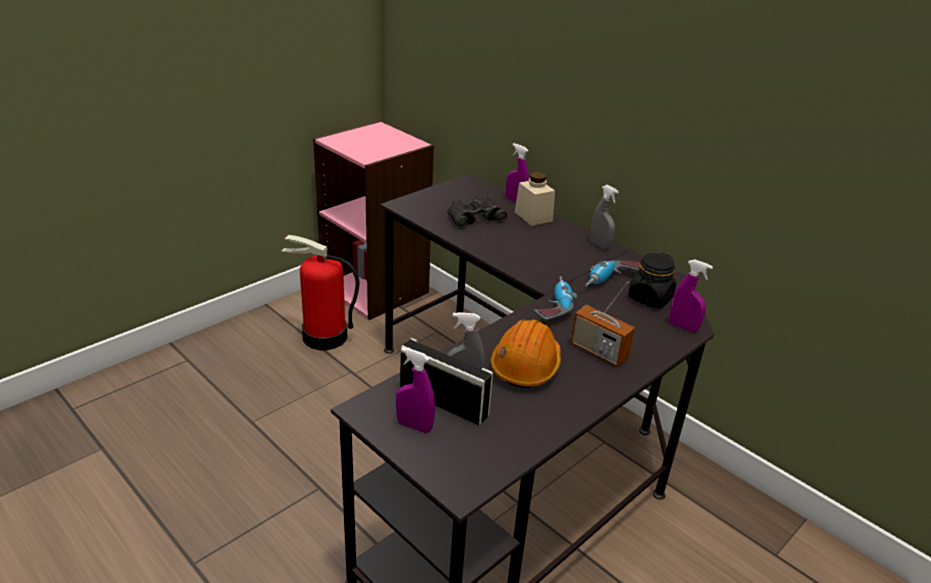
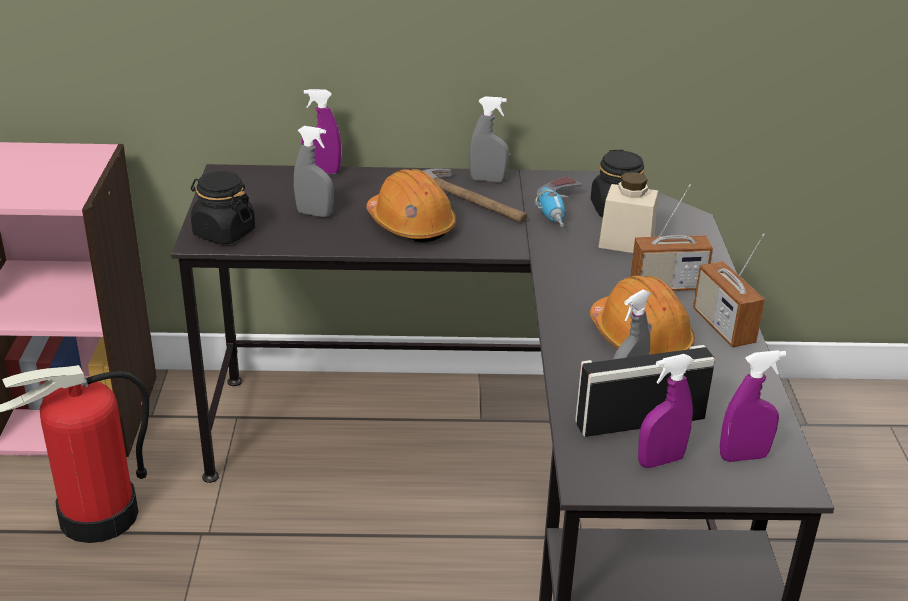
camera: 45 degrees left, 0 degrees up
black binoculars [447,197,508,229] -> grey spray bottle [294,126,333,217]
beige jar [515,172,555,226] -> beige jar moved to [598,172,658,253]
power drill [534,276,577,321] -> none
purple spray bottle [669,259,713,332] -> purple spray bottle moved to [720,350,786,462]
none -> black jar [191,171,255,245]
none -> orange hard hat [366,169,456,243]
none -> hammer [423,169,527,223]
none -> radio [693,233,765,347]

